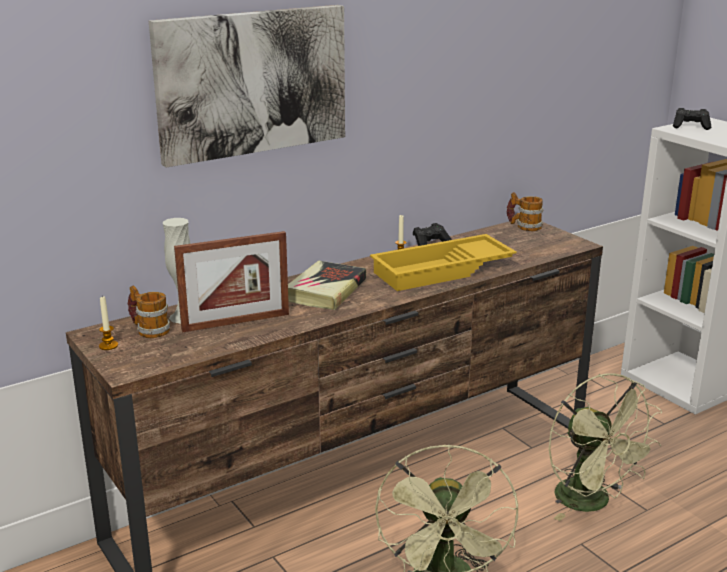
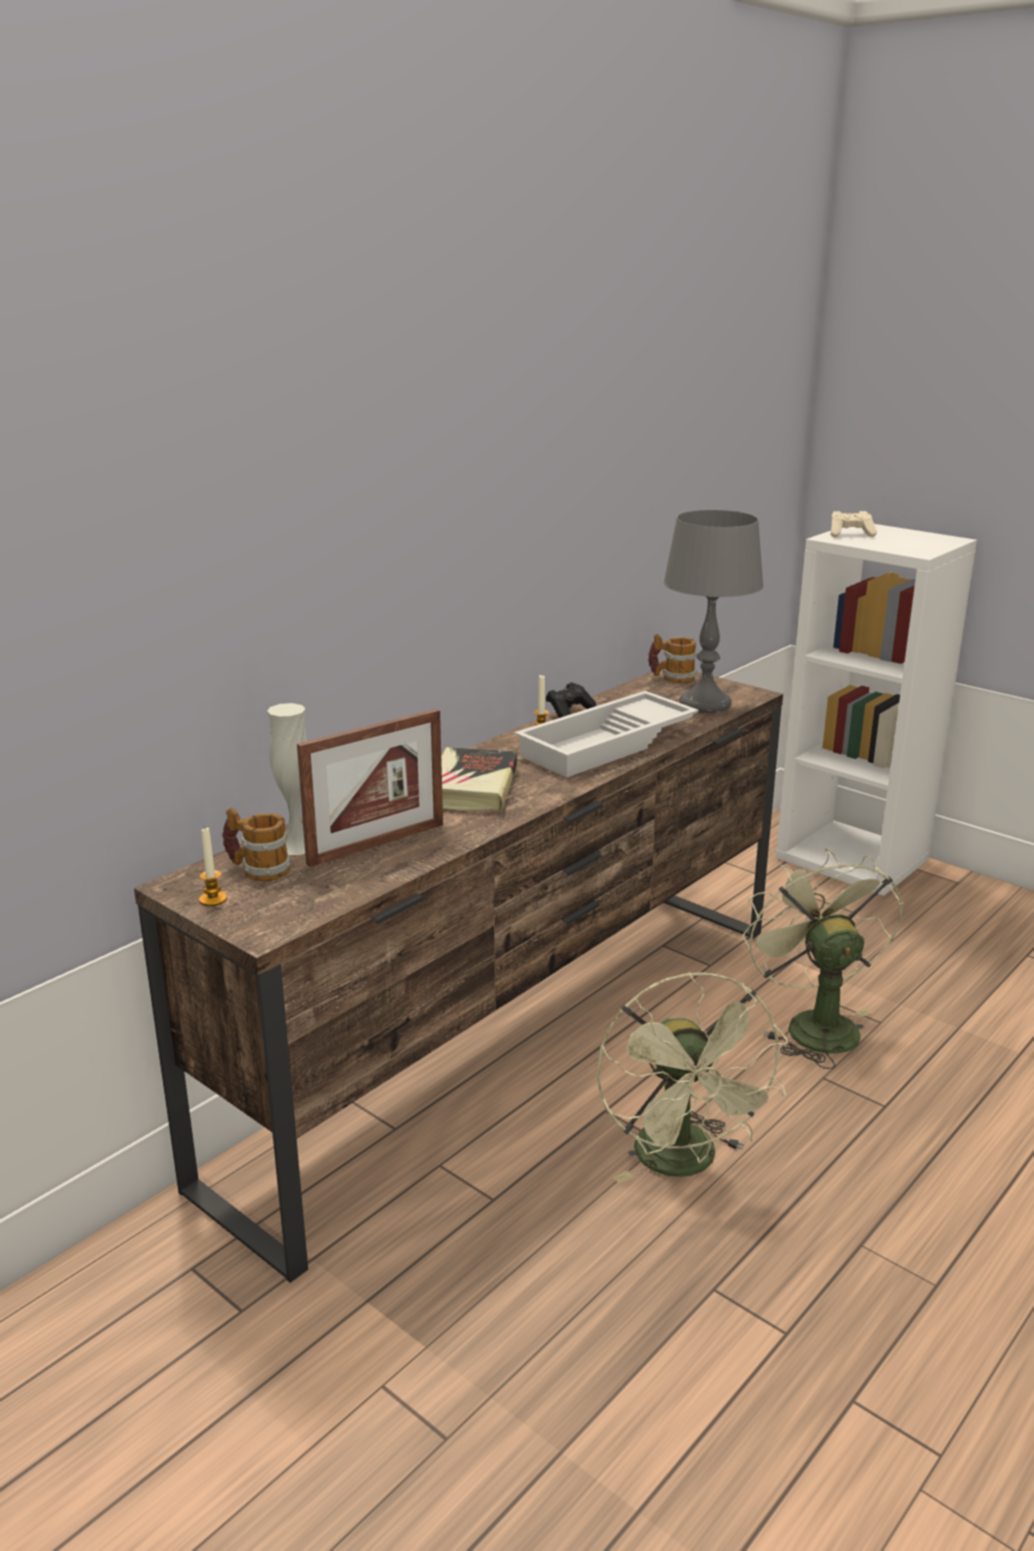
camera: 15 degrees left, 0 degrees up
picture [149,5,345,167] -> none
yellow tray [370,234,517,291] -> white tray [514,691,699,777]
green fan [549,373,662,521] -> green fan turned 150 degrees counterclockwise [743,849,903,1069]
black game controller [673,108,711,130] -> beige game controller [831,511,877,537]
none -> grey table lamp [663,510,764,713]

